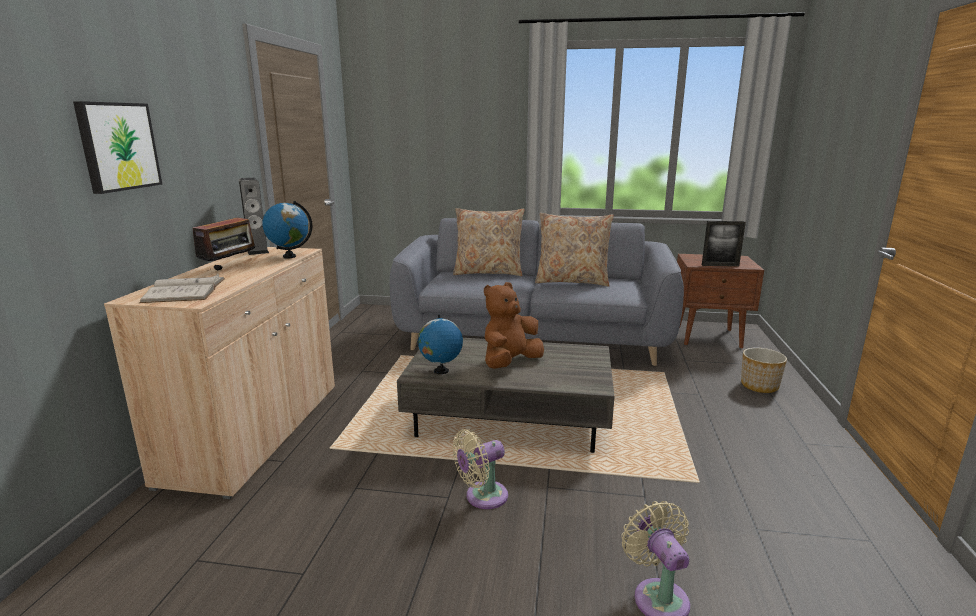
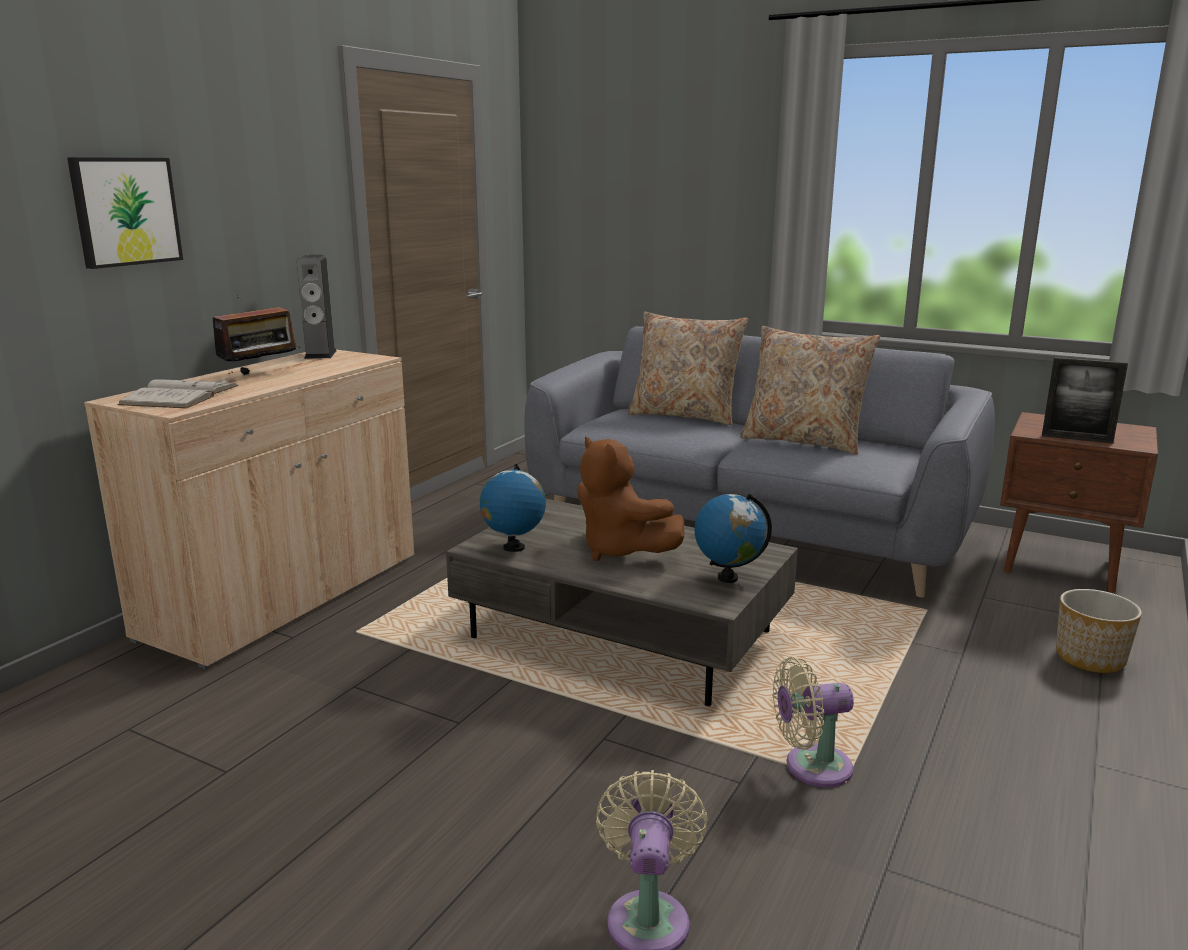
camera: 20 degrees right, 0 degrees up
globe [262,201,313,259] -> globe moved to [695,493,772,583]
beige fan [452,429,508,509] -> beige fan moved to [772,657,854,787]
brown plush toy [484,282,544,369] -> brown plush toy turned 105 degrees counterclockwise [578,437,684,561]

